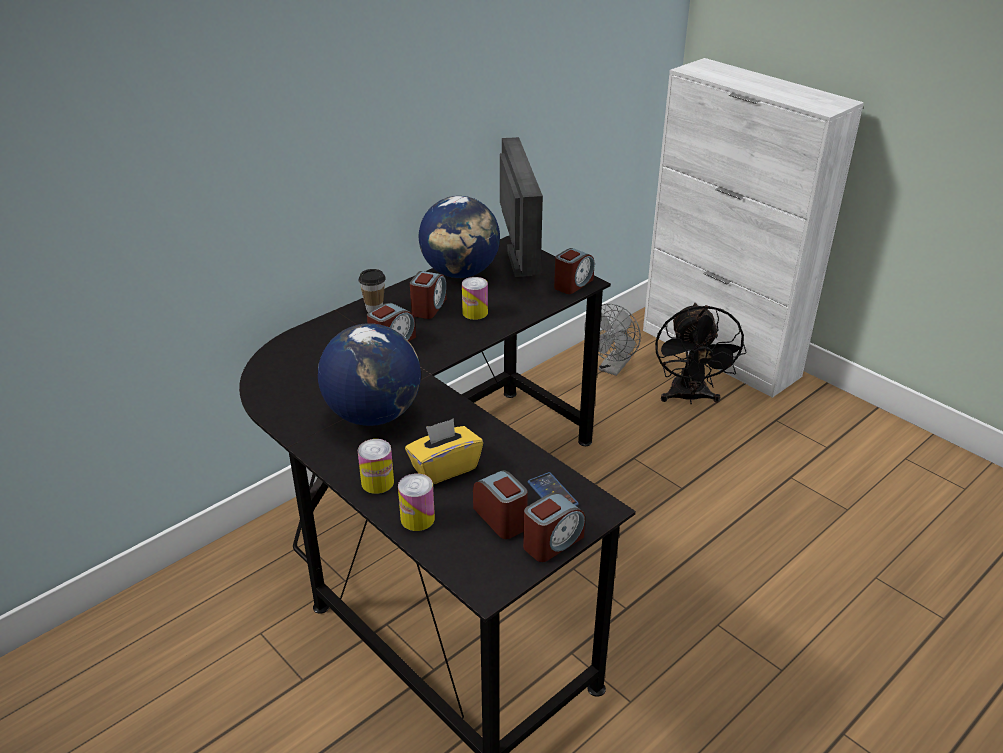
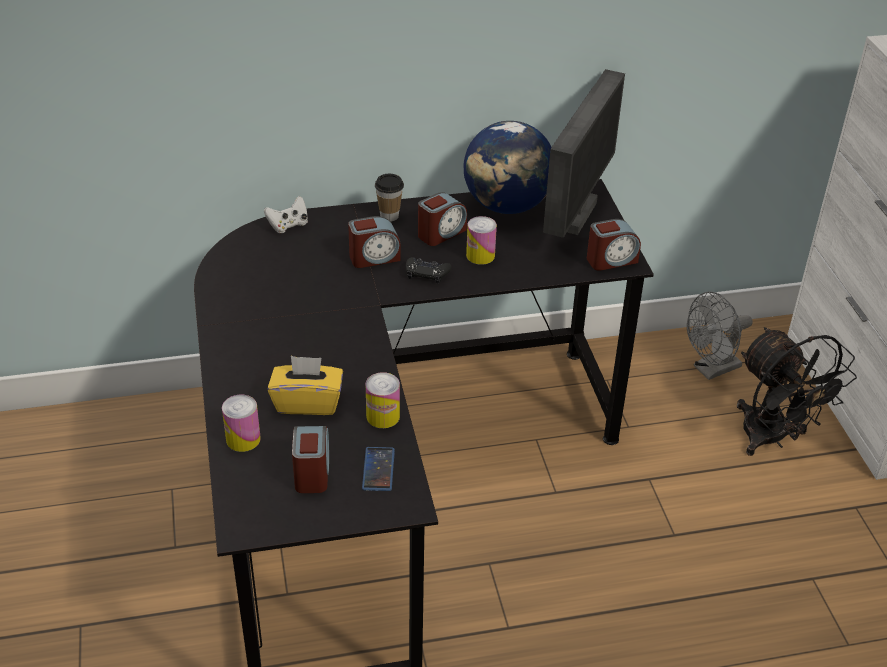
camera: 30 degrees right, 5 degrees up
globe [318,323,421,426] -> none
can [358,439,394,494] -> can moved to [366,372,400,428]
alarm clock [523,493,585,562] -> none
black fan [655,303,747,404] -> black fan turned 60 degrees counterclockwise [737,327,857,456]
none -> white game controller [264,196,308,233]
none -> black game controller [406,257,452,284]

